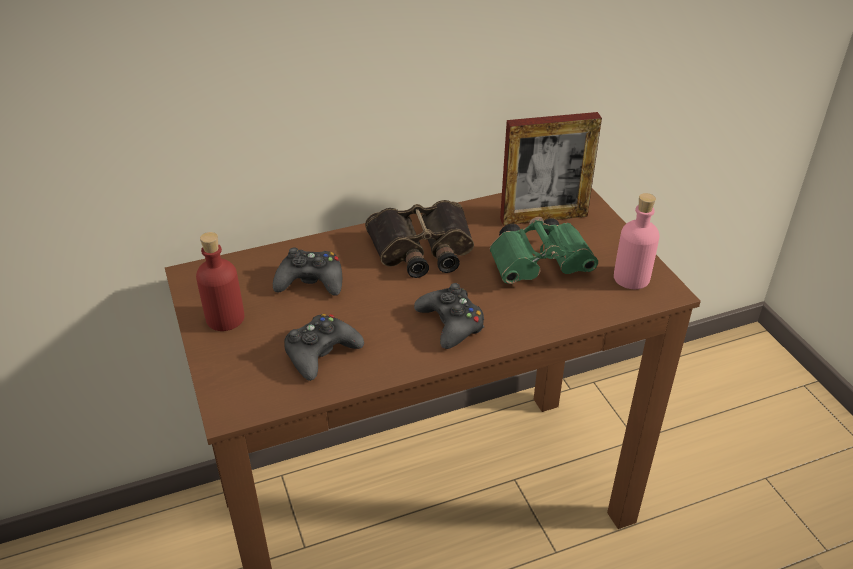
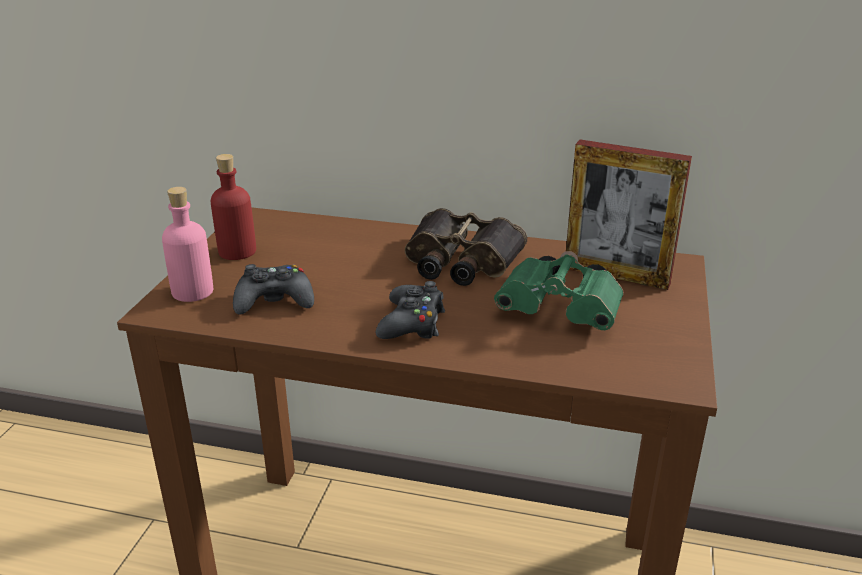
camera: 35 degrees right, 10 degrees down
black game controller [273,247,342,296] -> none
pink bottle [614,193,659,289] -> pink bottle moved to [162,187,213,302]

